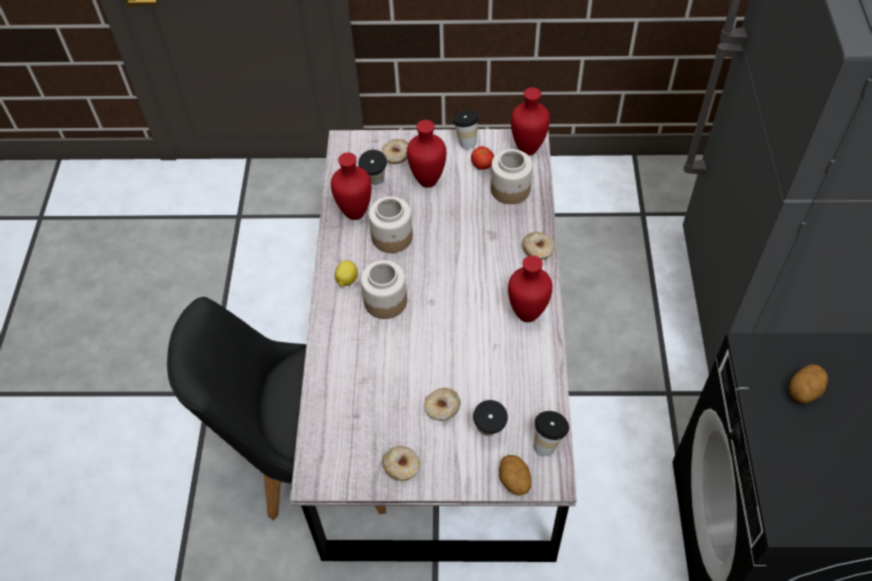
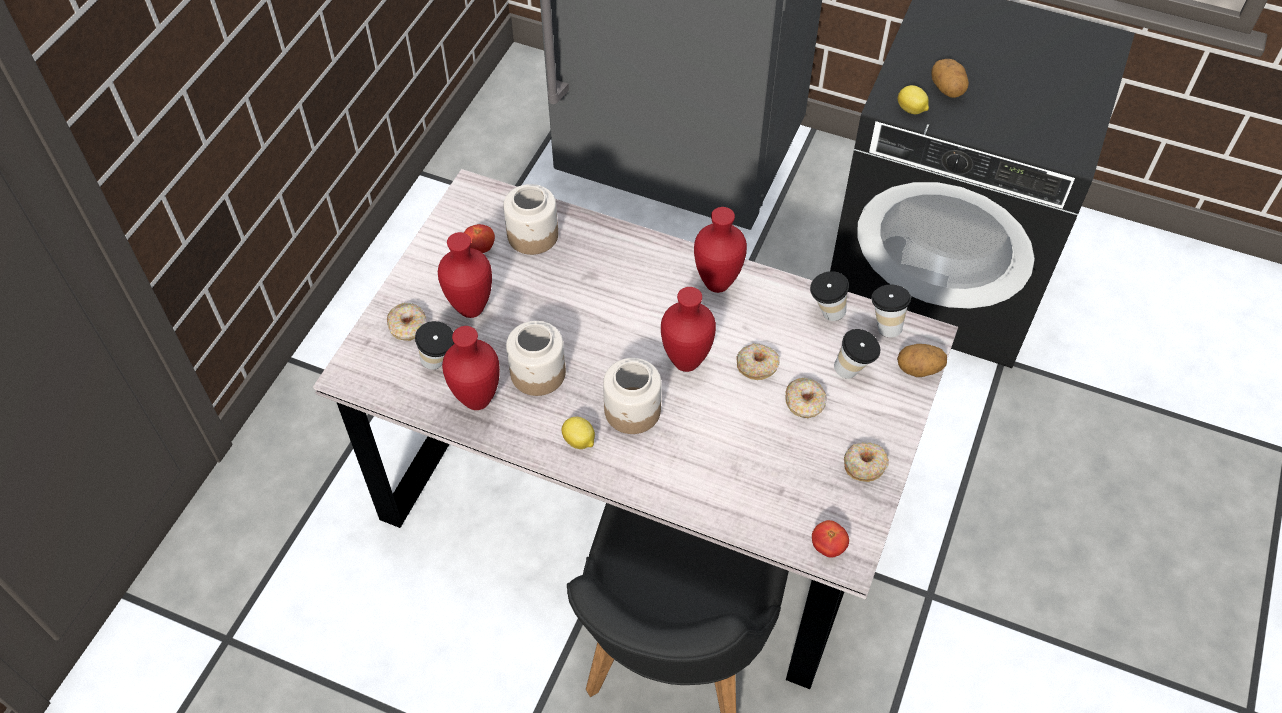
camera: 70 degrees left, 0 degrees up
cup [452,110,479,148] -> cup moved to [810,271,849,321]
red vase [511,87,550,156] -> red vase moved to [661,287,716,372]
donut [522,232,554,260] -> donut moved to [736,343,779,380]
none -> tomato [812,520,849,558]
none -> lemon [898,85,929,114]

